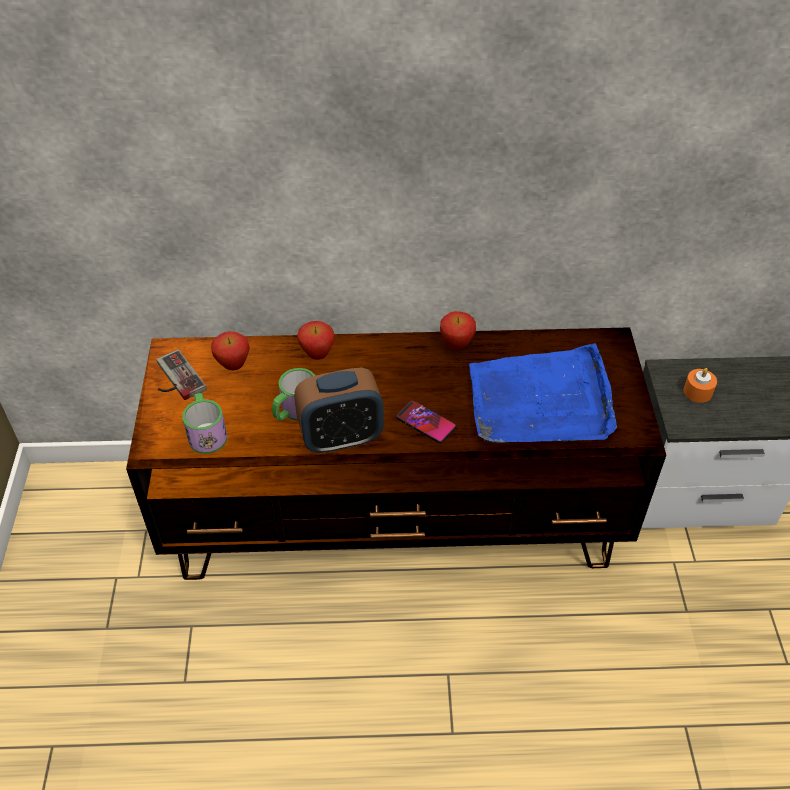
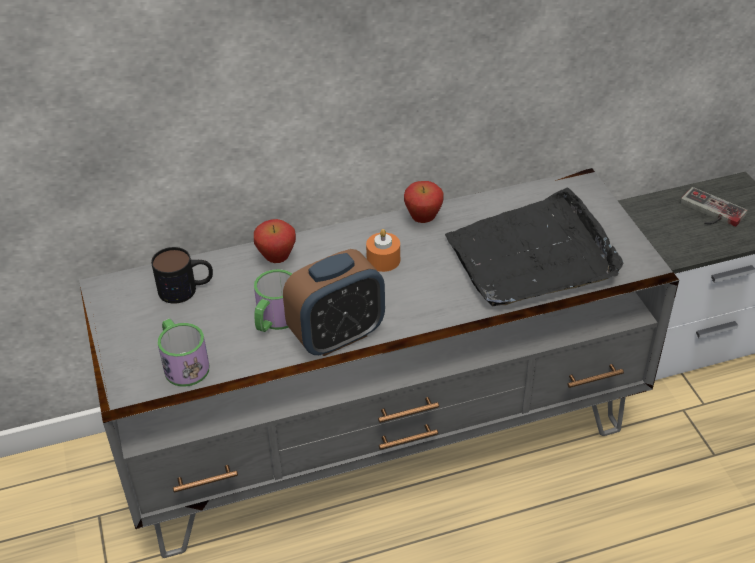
camera: 15 degrees left, 5 degrees down
brown tv stand [126,327,666,580] -> grey tv stand [79,168,679,558]
game controller [157,349,207,400] -> game controller moved to [680,187,748,227]
apple [211,331,250,370] -> mug [151,247,213,304]
phone [396,400,456,443] -> none
blue tray [469,343,617,443] -> black tray [445,188,624,307]
orange candle [683,368,717,403] -> orange candle moved to [366,229,400,272]

